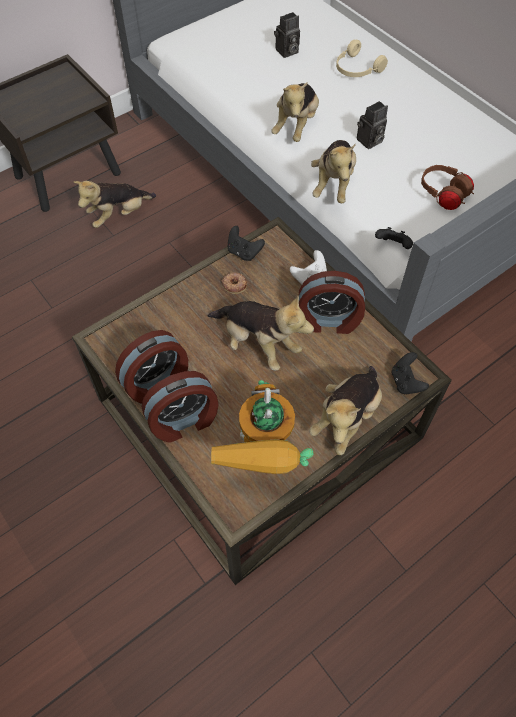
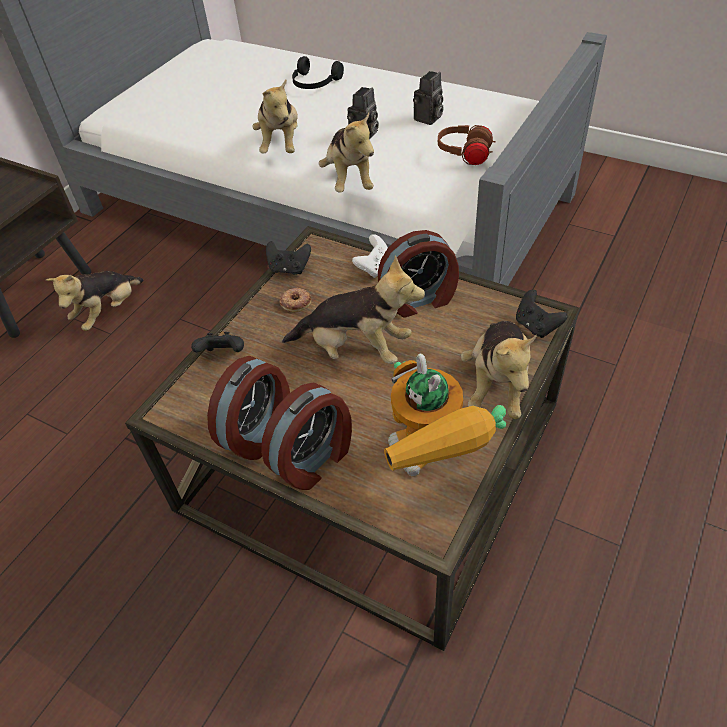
camera: 20 degrees left, 10 degrees down
camera [274,12,300,58] -> camera moved to [413,71,444,125]
beige headphones [336,40,388,77] -> black headphones [292,56,344,89]
black game controller [375,227,413,249] -> black game controller moved to [191,332,244,352]

